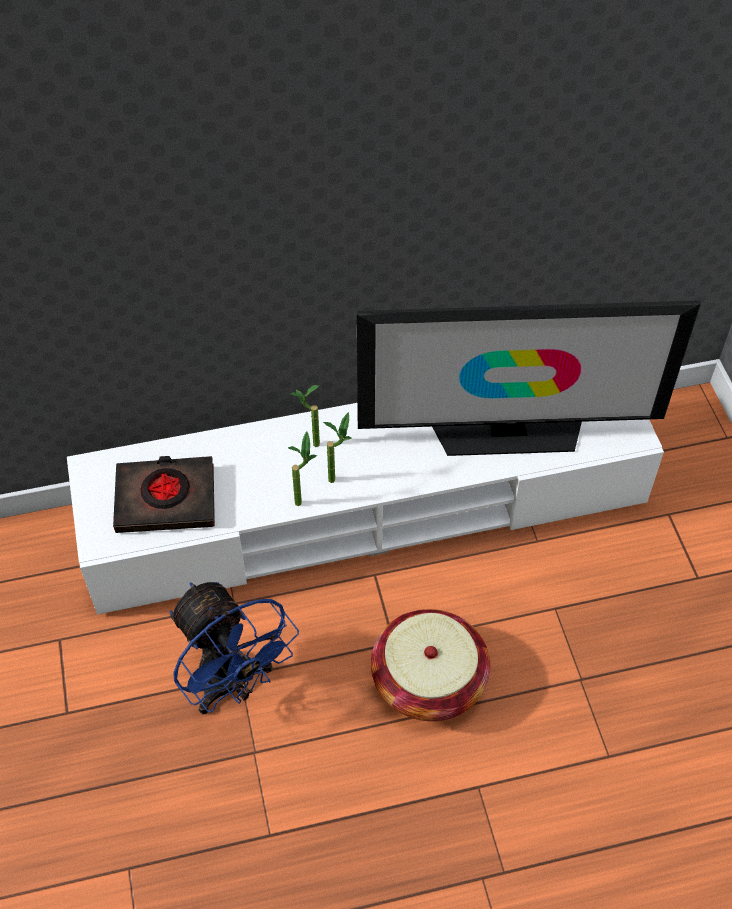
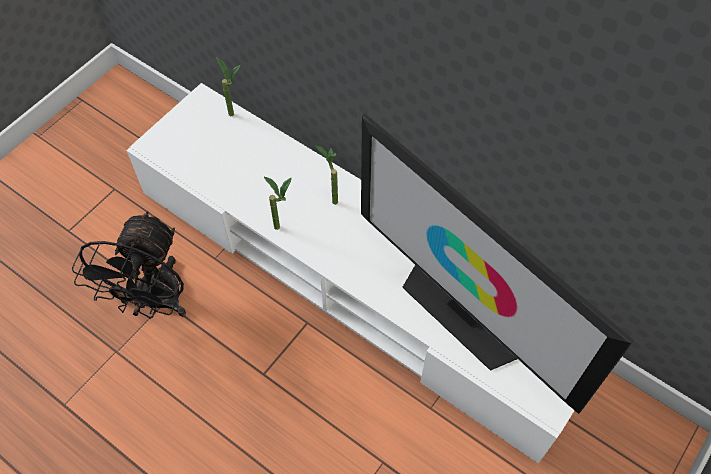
camera: 50 degrees right, 5 degrees up
black book [113,456,215,533] -> none
blue fan [169,582,299,714] -> black fan [72,211,186,319]
potted plant [323,412,351,483] -> potted plant moved to [216,57,241,117]
basket [371,609,490,721] -> none

